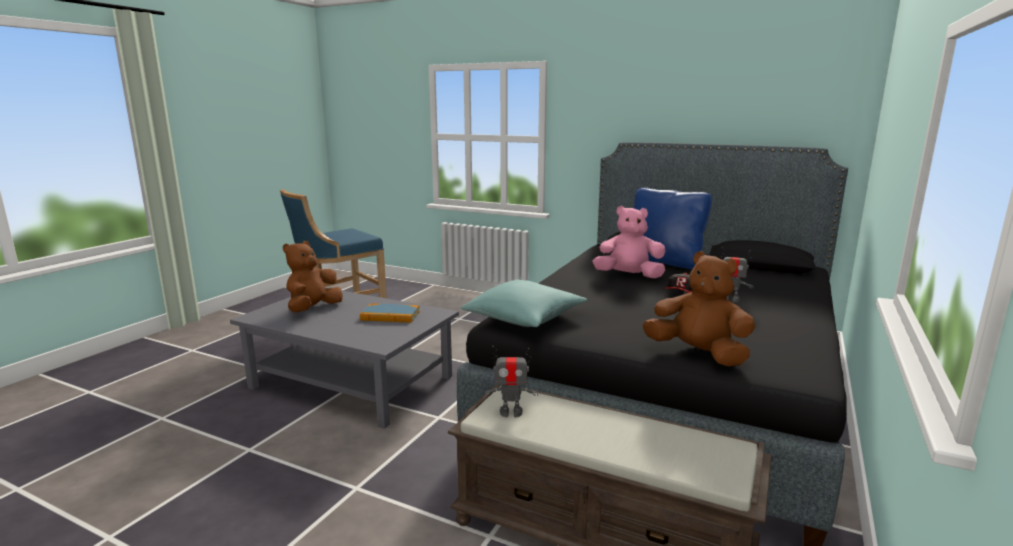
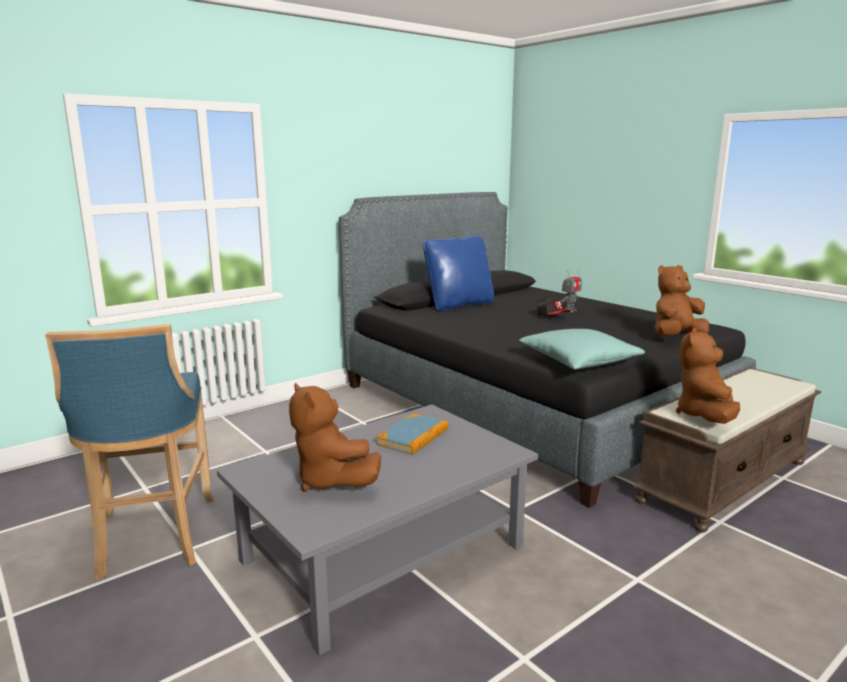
camera: 65 degrees left, 0 degrees up
toy robot [485,346,538,417] -> brown plush toy [676,328,740,424]
pink plush toy [593,206,666,278] -> none

